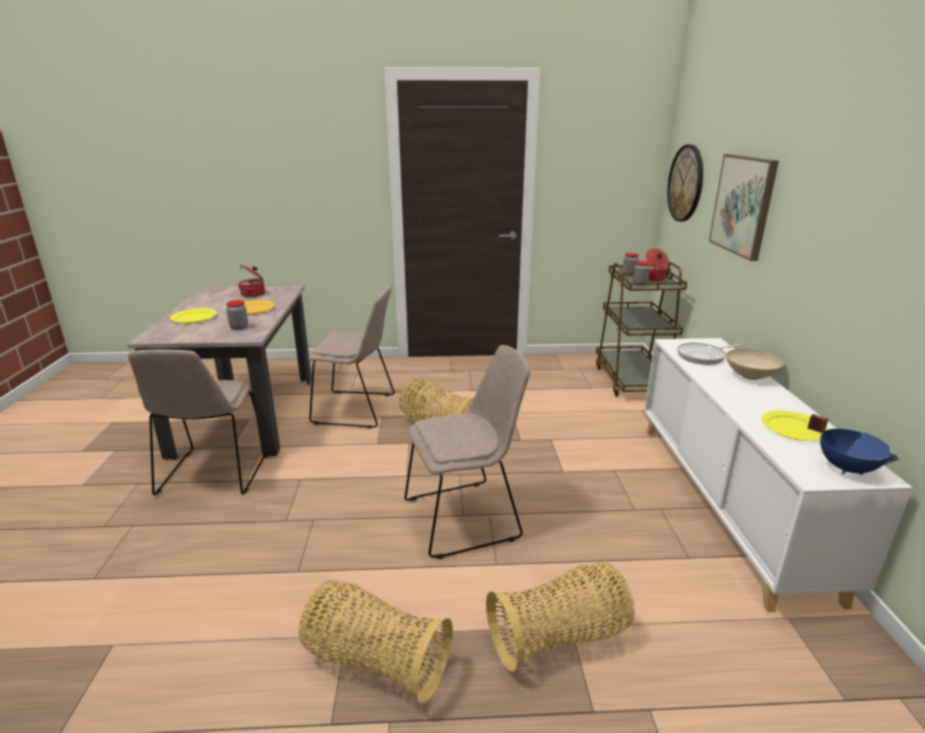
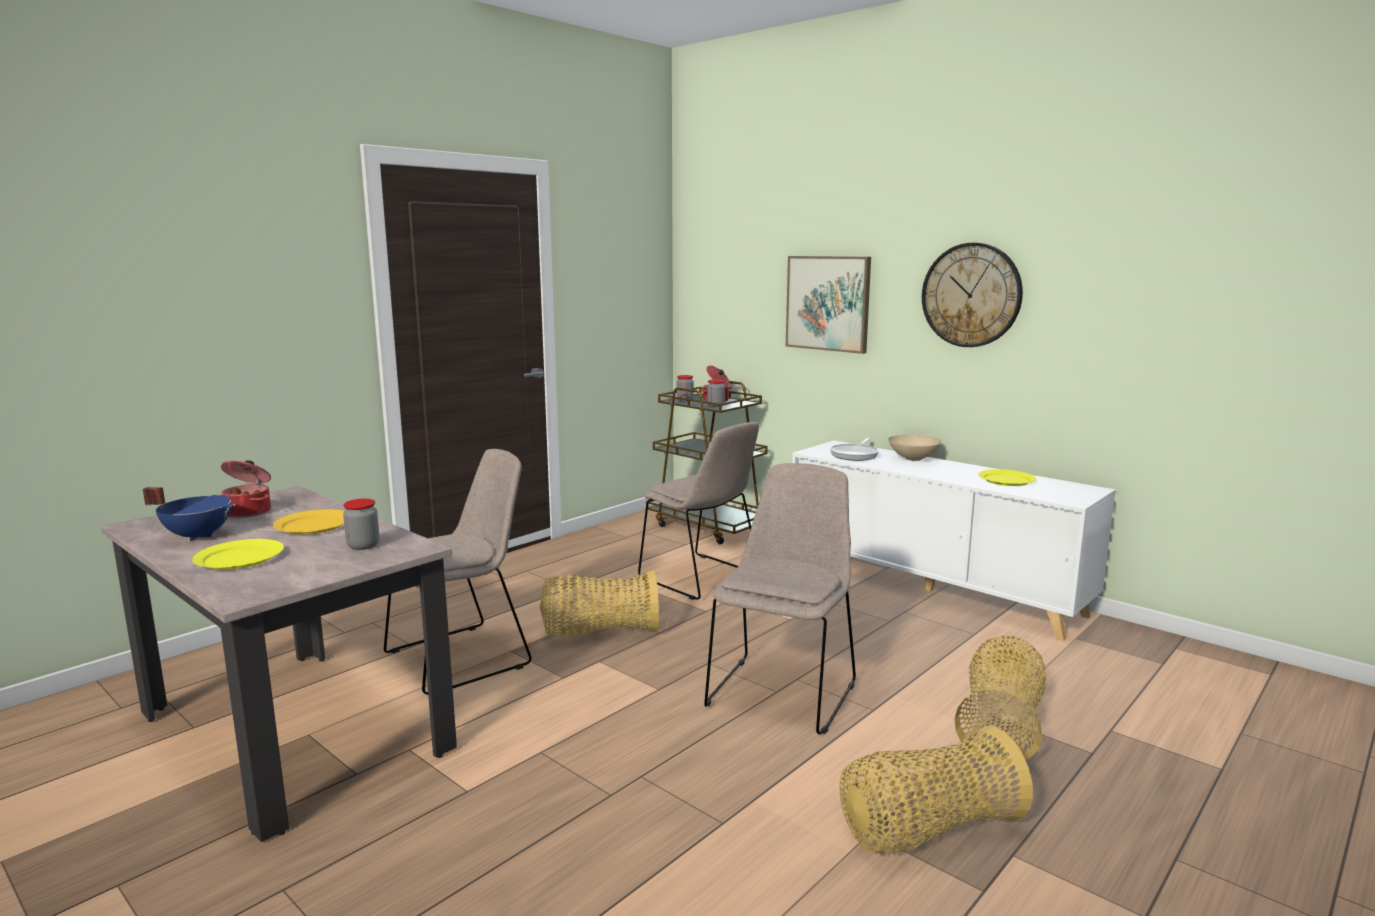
camera: 45 degrees left, 10 degrees down
beige chair [128,349,265,495] -> beige chair moved to [638,422,759,600]
wall clock [667,144,703,221] -> wall clock moved to [922,243,1023,347]
blue cooking pot [807,414,901,475] -> blue cooking pot moved to [143,487,236,542]

